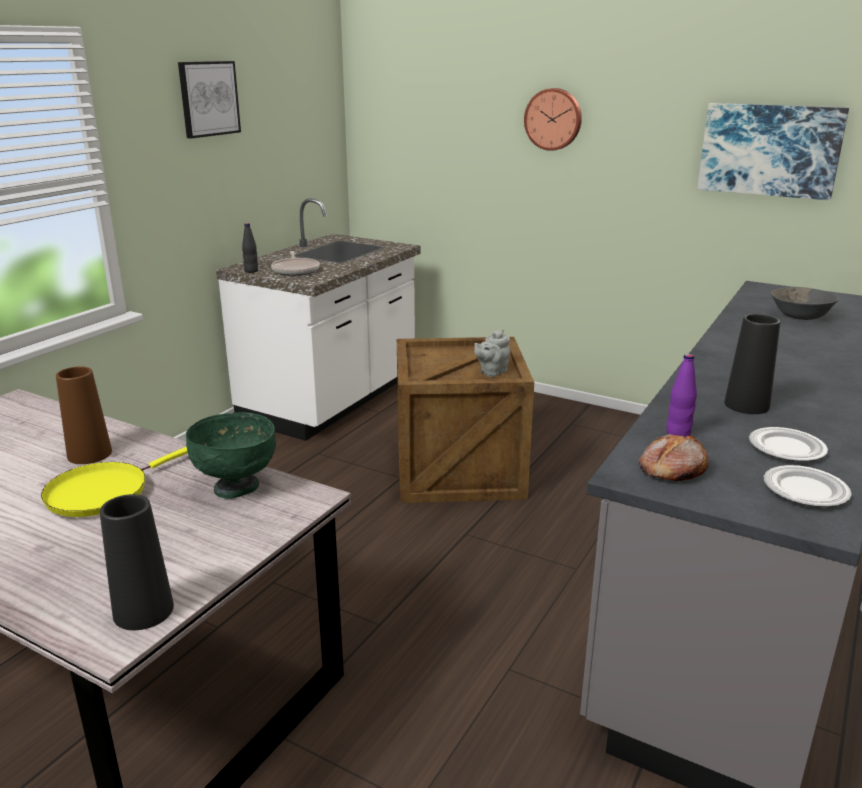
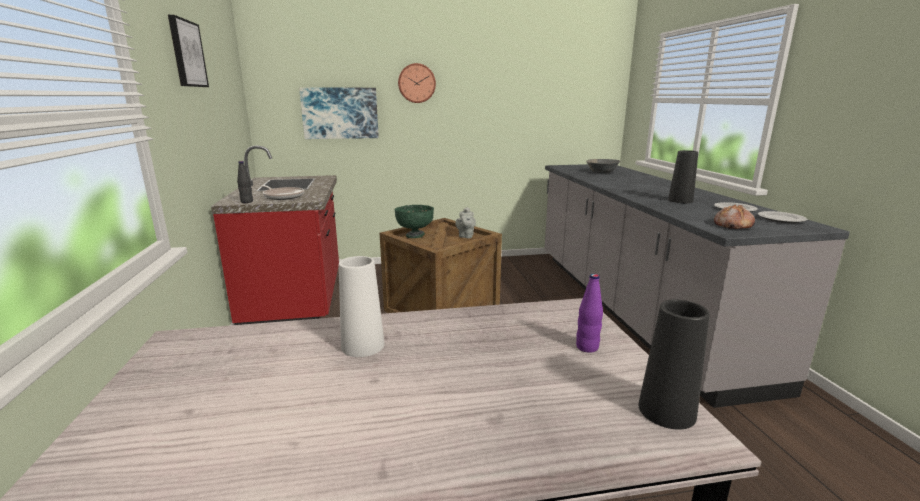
camera: 40 degrees left, 5 degrees down
yellow frying pan [41,447,188,517] -> none
brown vase [56,367,112,464] -> white vase [339,256,384,357]
green bowl [186,412,276,498] -> green bowl moved to [394,205,434,238]
white counter [216,198,421,441] -> red counter [211,146,339,325]
purple bottle [667,354,697,437] -> purple bottle moved to [576,274,603,353]
picture [697,103,849,200] -> picture moved to [299,87,379,139]

